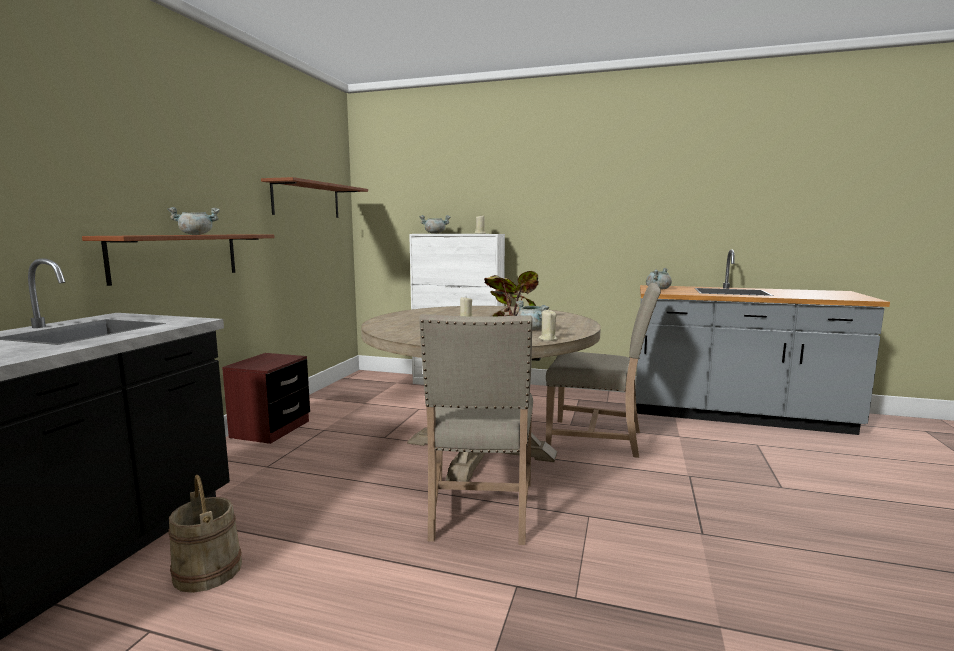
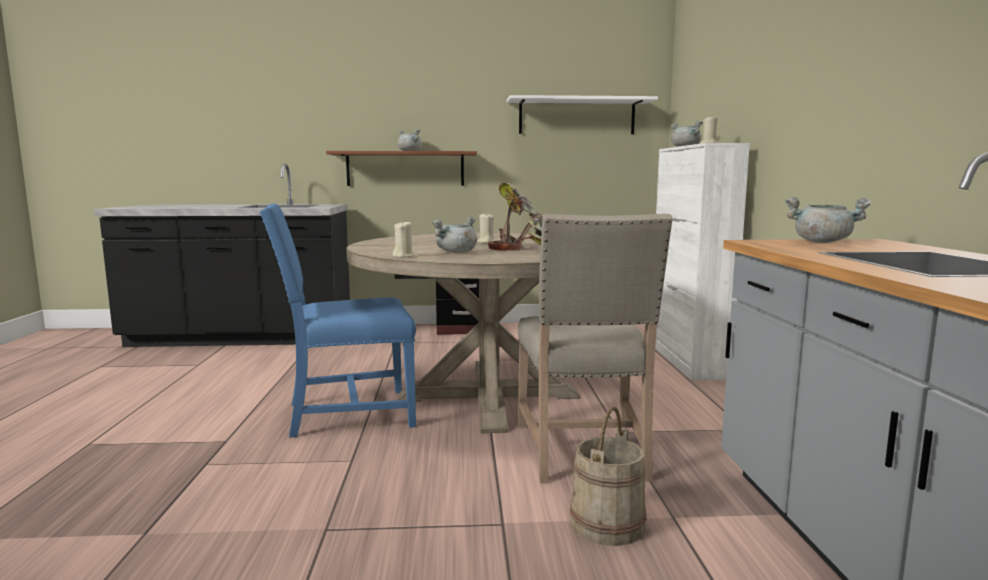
camera: 70 degrees right, 0 degrees up
beige bucket [169,475,242,593] -> beige bucket moved to [570,406,647,546]
brown shelf [261,177,368,218] -> white shelf [507,95,658,134]
beige chair [419,314,533,545] -> blue chair [260,203,416,438]

